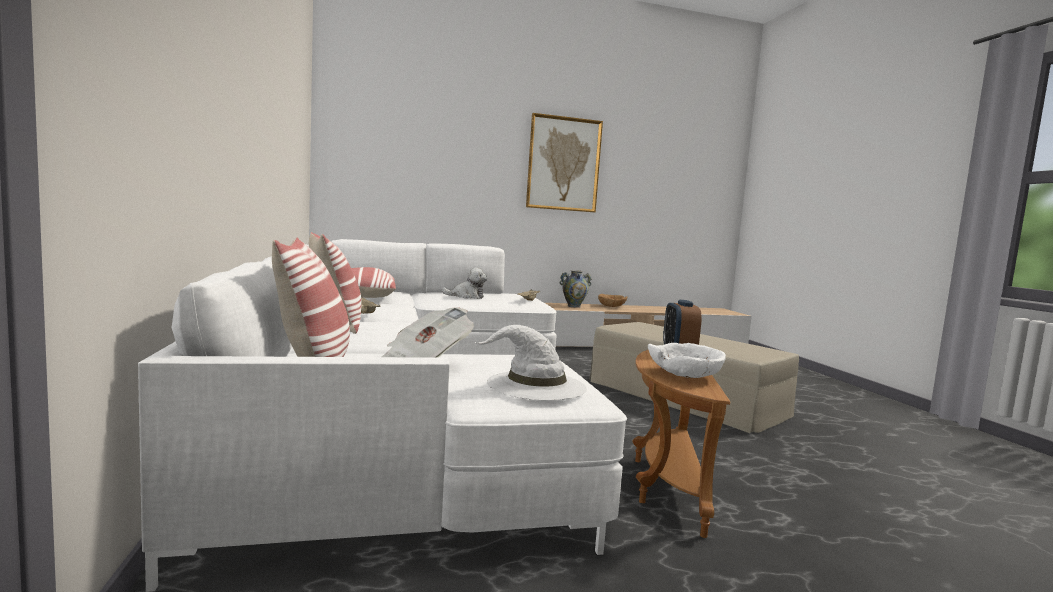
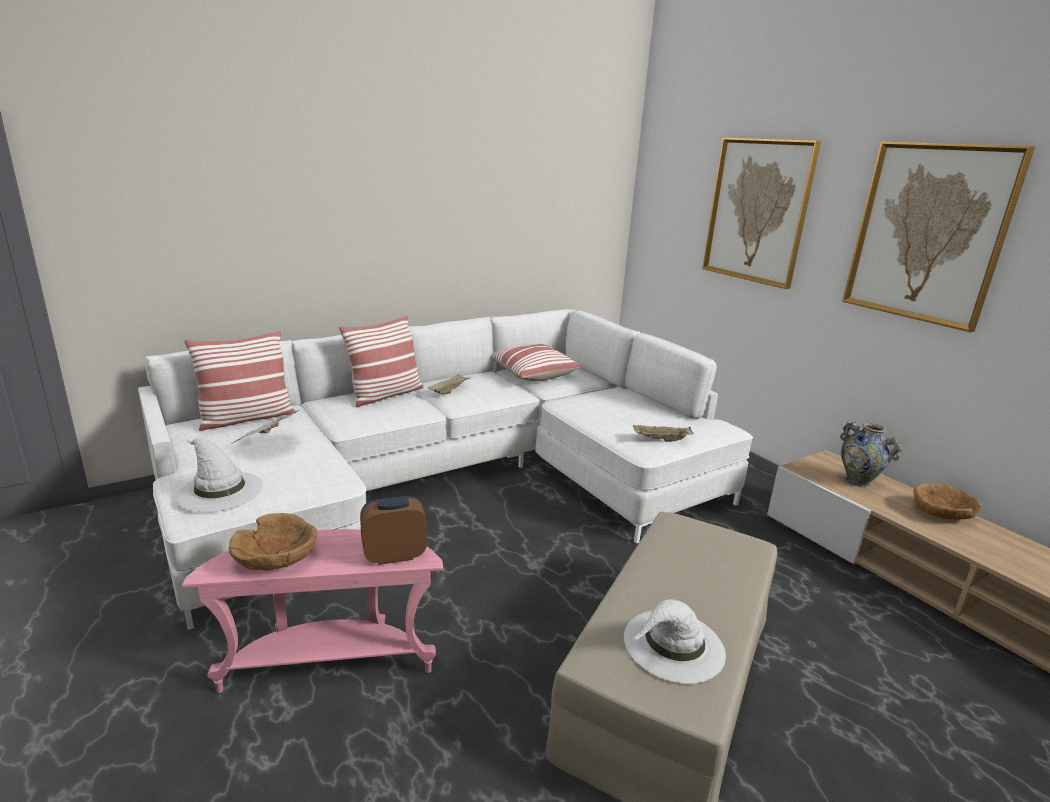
camera: 70 degrees right, 15 degrees up
plush toy [442,268,487,299] -> none
brown side table [633,350,730,538] -> pink side table [182,529,443,693]
white bowl [648,343,726,378] -> brown bowl [229,513,318,571]
none -> white hat [624,599,726,684]
none -> picture [702,138,821,289]

